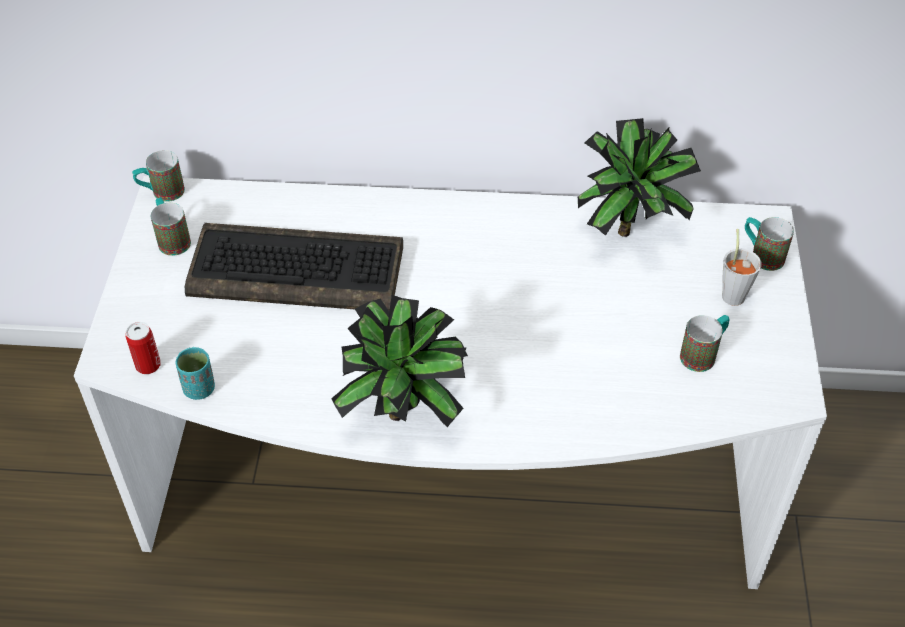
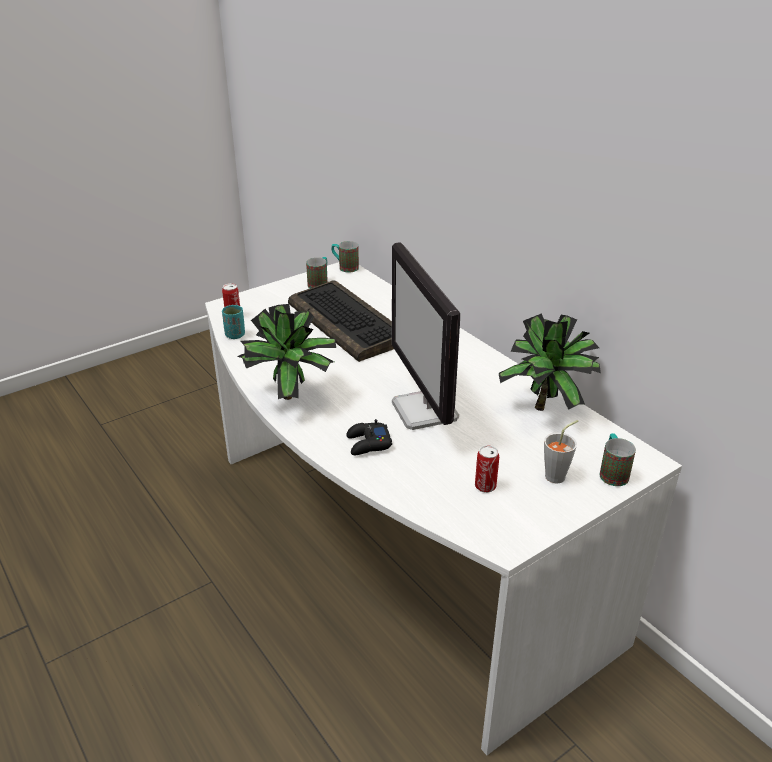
camera: 50 degrees right, 15 degrees down
mug [680,315,729,372] -> can [475,445,499,493]
none -> black game controller [346,419,392,455]
none -> monitor [392,242,460,430]

